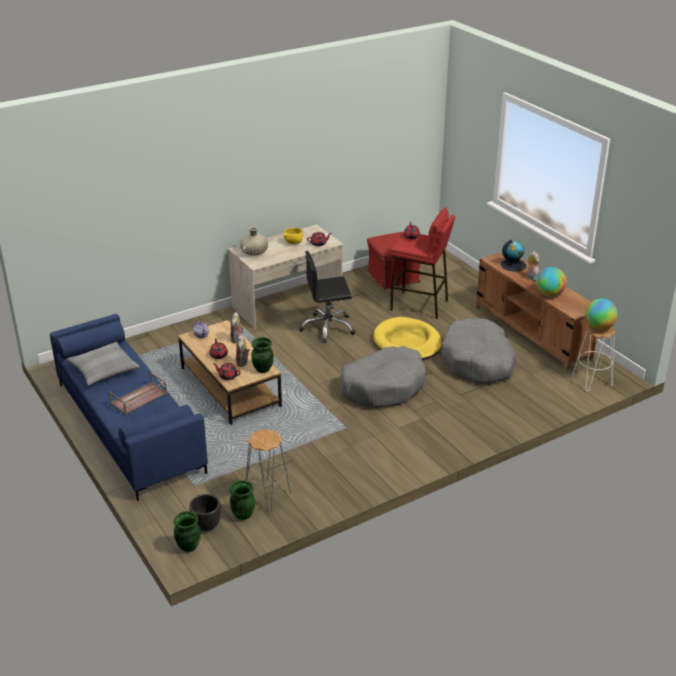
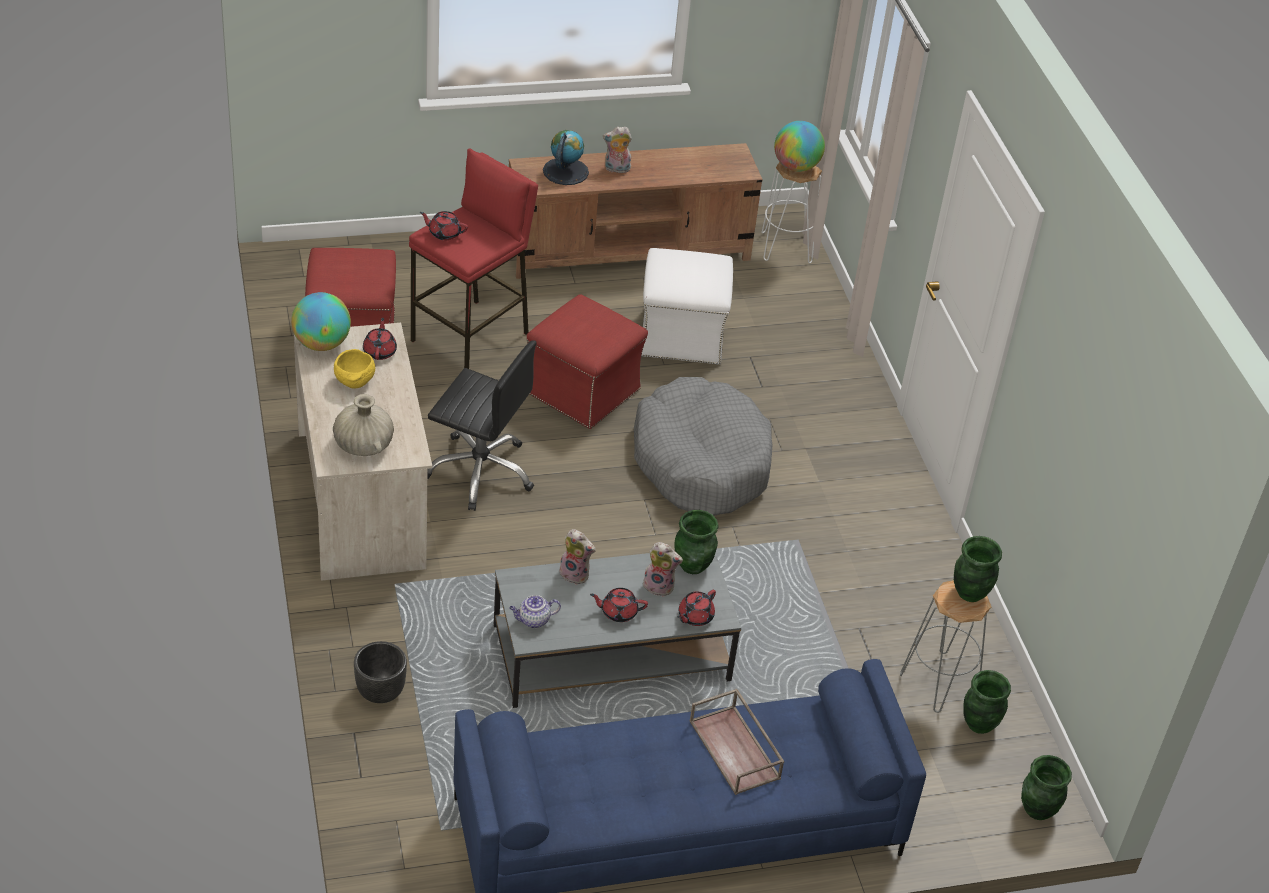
camera: 75 degrees left, 10 degrees up
grey pillow [66,342,140,386] -> none
brown coffee table [178,320,282,425] -> grey coffee table [494,550,741,708]
black planter [189,494,221,531] -> black planter moved to [354,641,407,703]
black office chair [299,251,355,343] -> black office chair turned 75 degrees counterclockwise [427,340,537,511]
yellow dog bed [373,317,442,360] -> red ottoman [527,294,648,429]
grey dog bed [441,318,516,383] -> white ottoman [641,248,733,365]
globe [536,267,567,297] -> globe moved to [291,292,351,351]
none -> green vase [954,536,1002,602]

